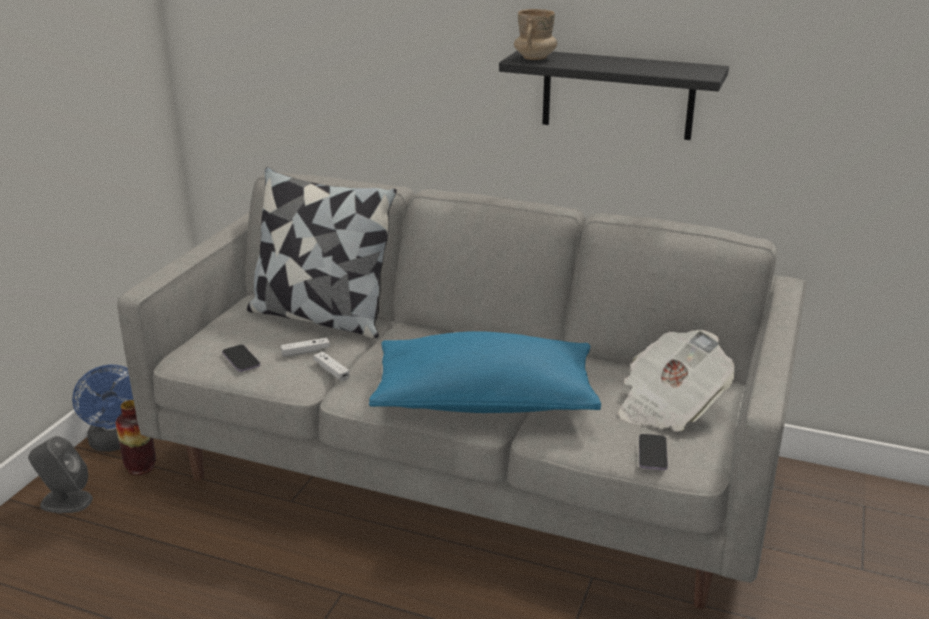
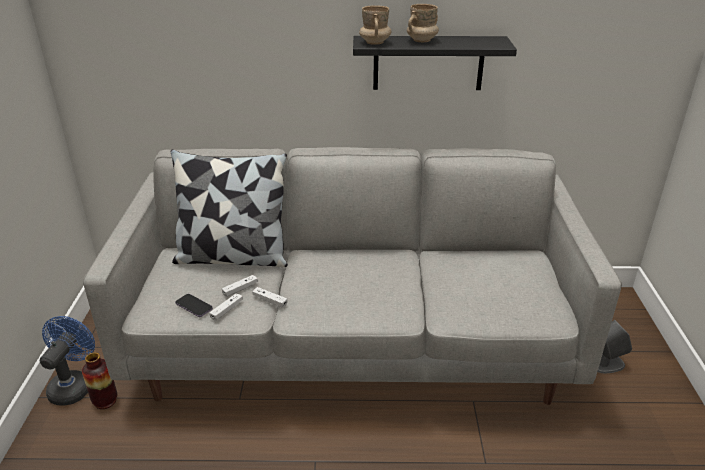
camera: 20 degrees left, 5 degrees up
grey speaker [28,436,93,513] -> grey speaker moved to [598,320,632,374]
blue fan [72,365,133,452] -> blue fan turned 120 degrees counterclockwise [40,316,95,406]
blue pillow [369,331,601,413] -> none
newspaper [618,330,735,431] -> none
phone [639,434,668,470] -> none
none -> white game controller [209,293,243,321]
none -> beige mug [407,4,439,42]

